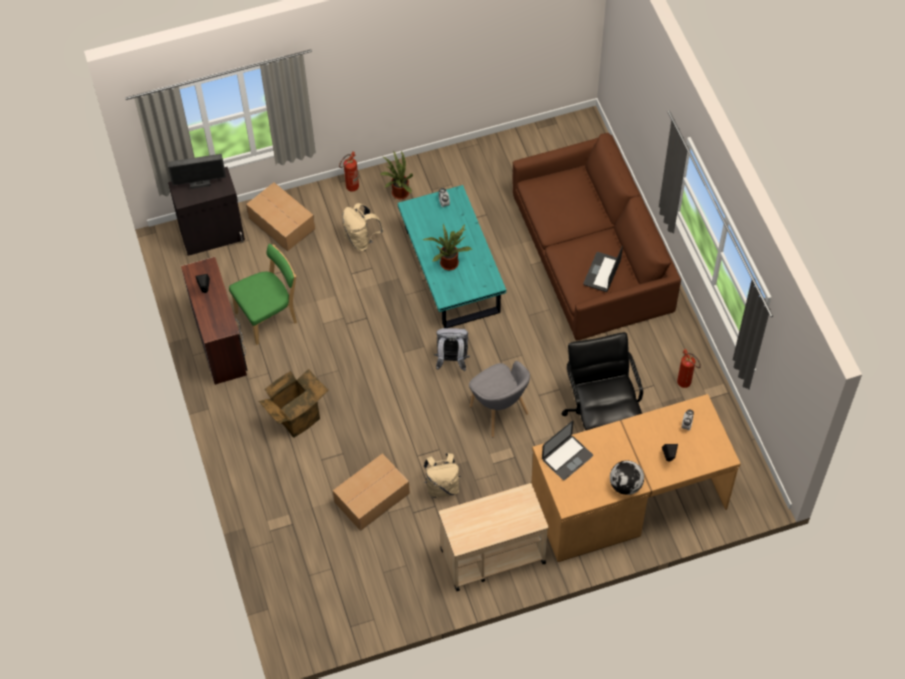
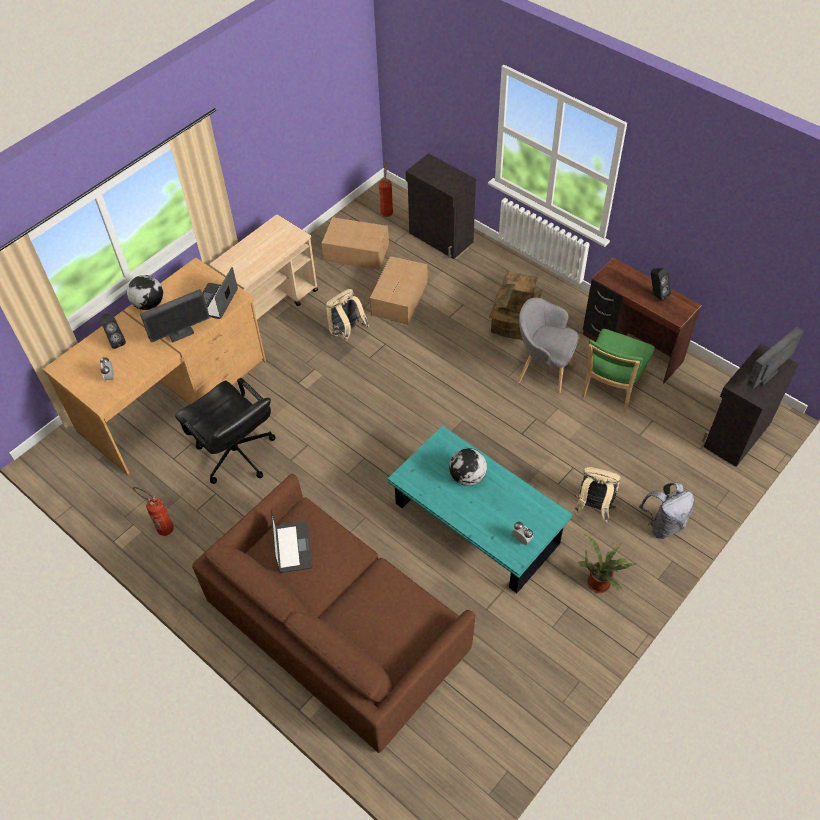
camera: 150 degrees right, 5 degrees down
cardboard box [246,182,315,251] -> cardboard box moved to [322,217,389,270]
fire extinguisher [339,151,359,192] -> fire extinguisher moved to [379,161,393,217]
potted plant [423,223,472,270] -> globe [449,448,487,486]
grey backpack [434,328,470,371] -> grey backpack moved to [639,482,694,539]
grey armchair [469,361,530,437] -> grey armchair moved to [517,298,579,394]
none -> monitor [140,289,210,343]
none -> black cabinet [406,153,476,259]

